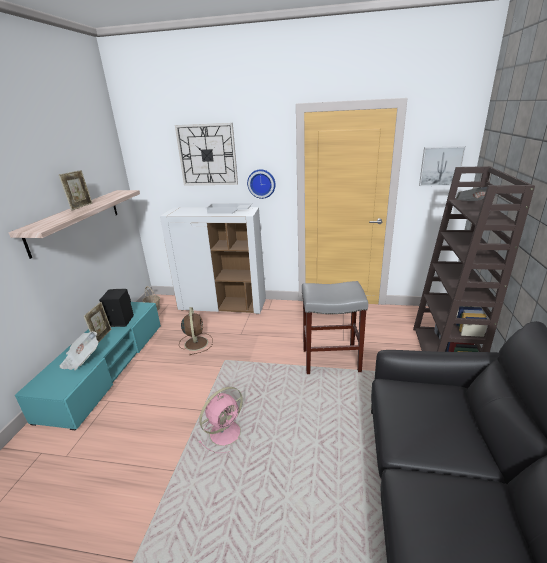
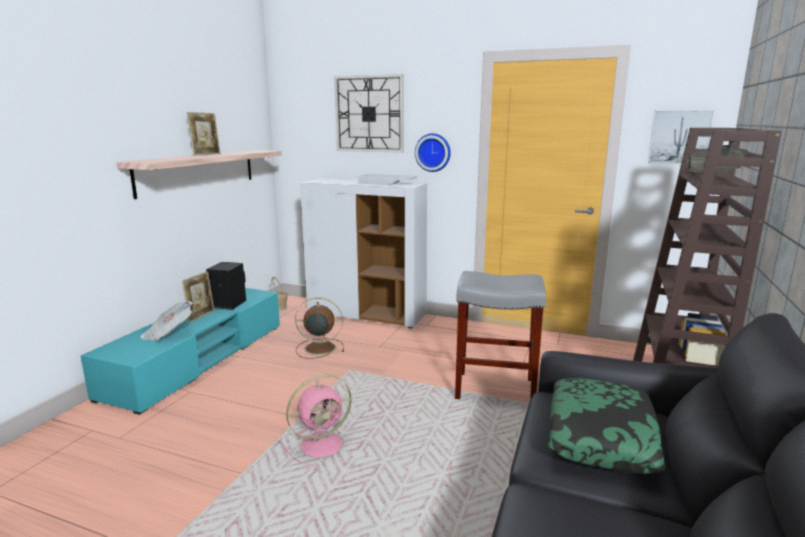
camera: 10 degrees right, 10 degrees down
brown fan [179,307,213,355] -> brown fan turned 90 degrees counterclockwise [295,297,344,359]
none -> pillow [548,378,666,474]

